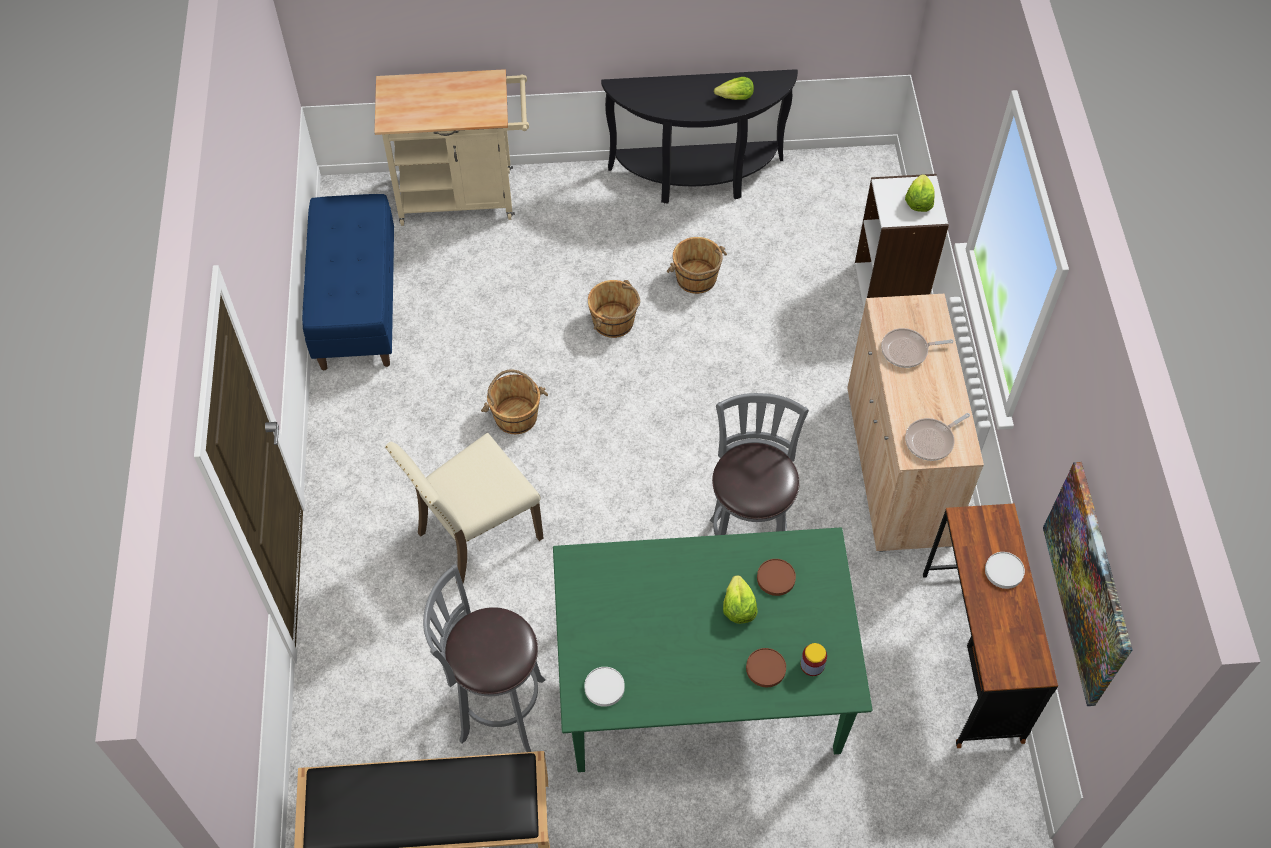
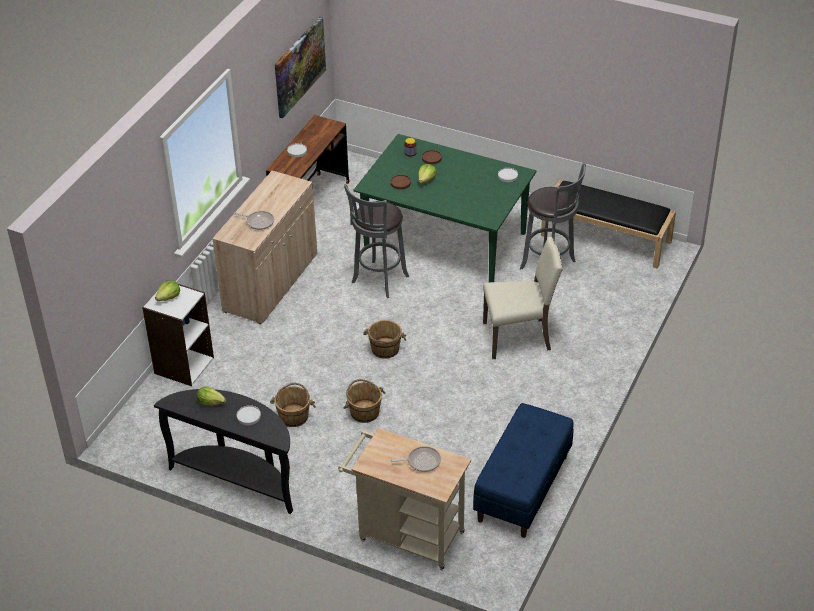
camera: 150 degrees left, 15 degrees down
brown bucket [481,369,548,434] -> brown bucket moved to [363,320,406,359]
frying pan [905,413,970,461] -> frying pan moved to [390,446,441,472]
none -> white plate [237,405,261,425]

